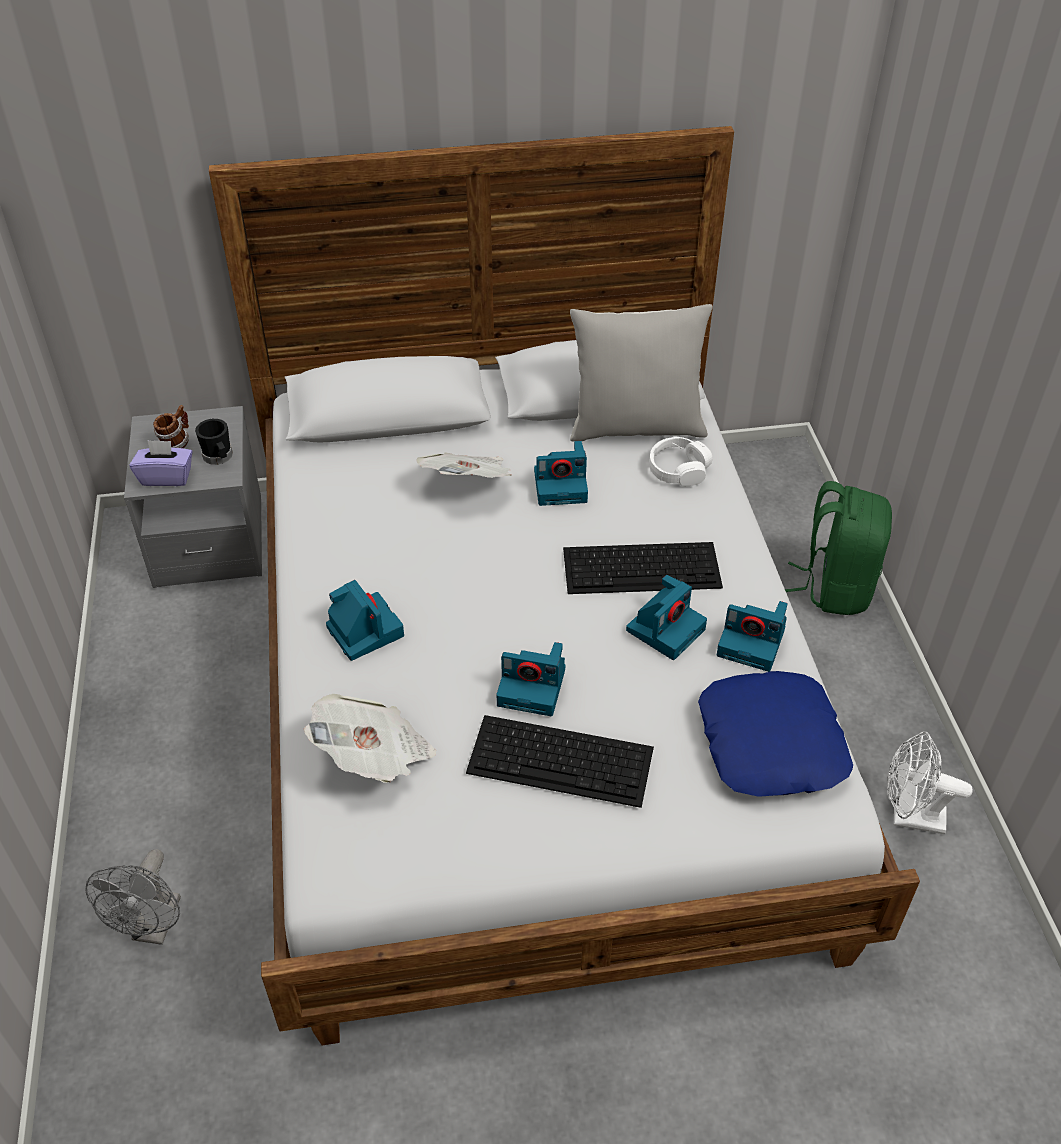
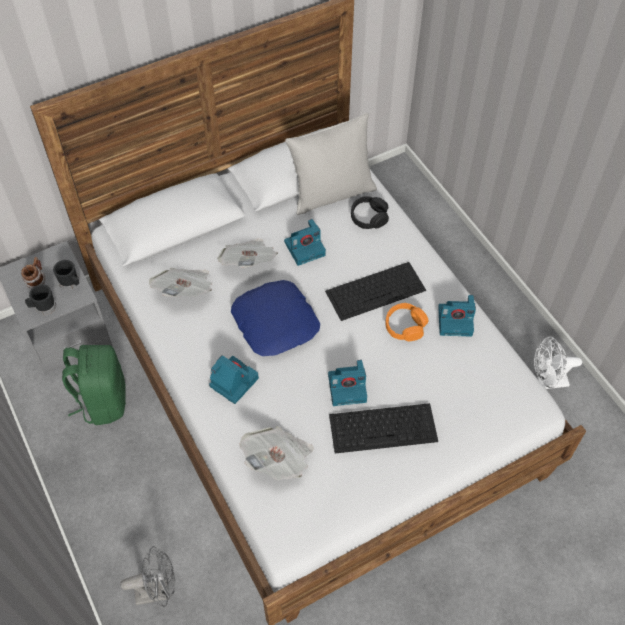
camera: 20 degrees left, 10 degrees up
grey fan [85,849,181,945] -> grey fan turned 90 degrees counterclockwise [120,546,175,607]
purple tissue box [130,440,193,486] -> black mug [25,284,56,315]
camera [626,575,707,660] -> orange headphones [385,303,429,341]
white headphones [649,437,713,486] -> black headphones [351,196,389,229]
blue pillow [698,671,853,797] -> blue pillow moved to [231,280,320,356]
green backpack [785,481,892,615] -> green backpack moved to [62,345,126,425]
none -> newspaper [149,268,212,297]

